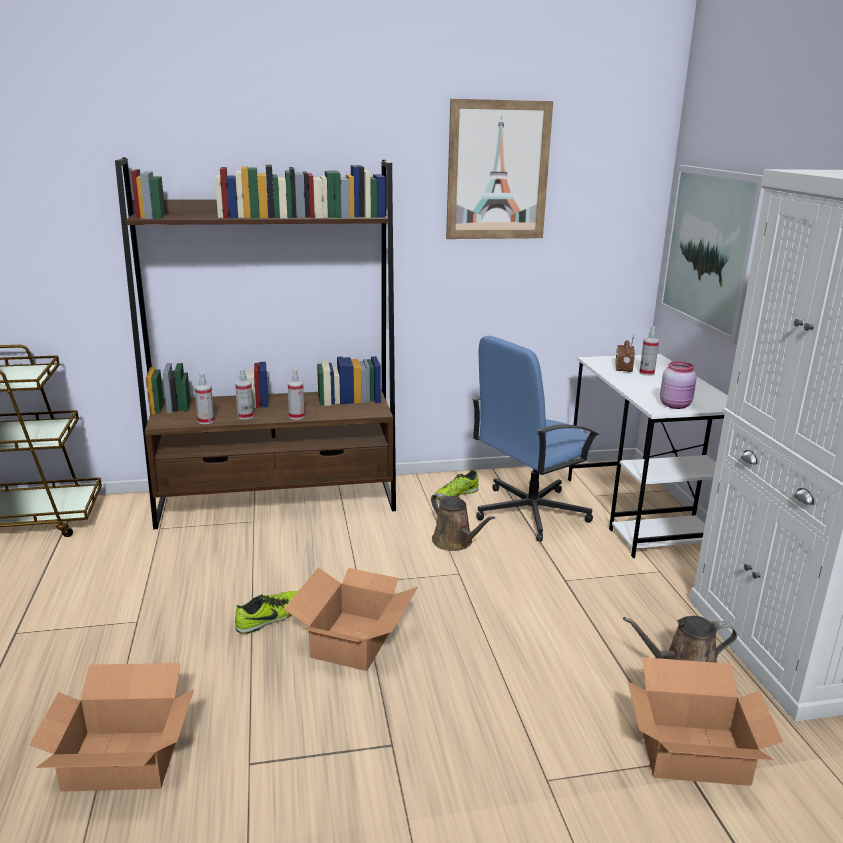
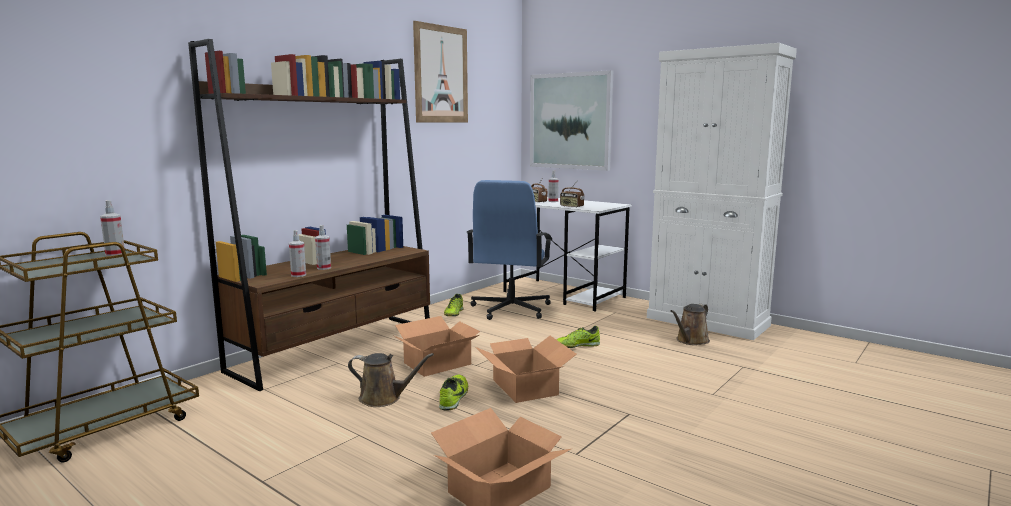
camera: 40 degrees left, 10 degrees down
spray bottle [288,369,305,420] -> spray bottle moved to [100,200,125,256]
brown watering can [431,492,495,551] -> brown watering can moved to [348,353,434,407]
cardboard box [628,657,783,786] -> cardboard box moved to [394,316,480,377]
pink jar [660,361,697,409] -> none
none -> shoe [556,326,600,348]
none -> radio [560,180,584,208]

